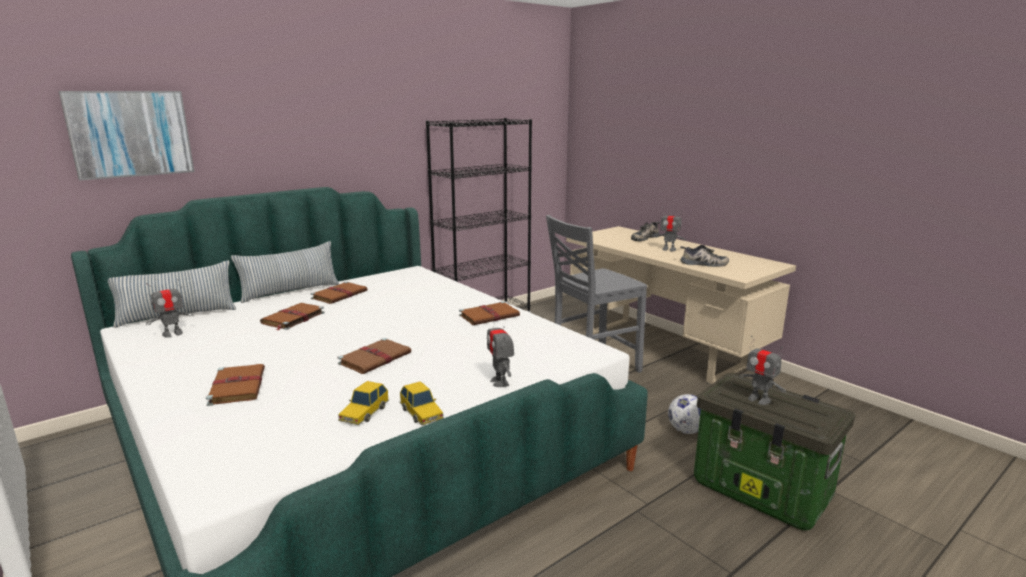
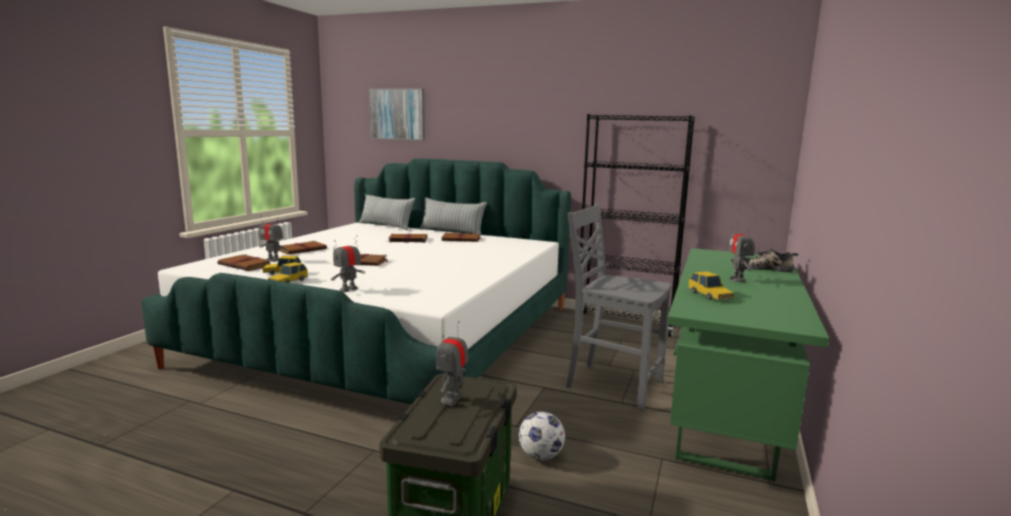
camera: 60 degrees right, 5 degrees down
toy robot [146,279,193,338] -> toy robot moved to [259,215,287,262]
brown book [459,301,520,325] -> brown book moved to [217,254,273,271]
beige desk [566,226,796,385] -> green desk [667,248,829,482]
shoe [680,245,729,267] -> toy car [688,272,734,300]

